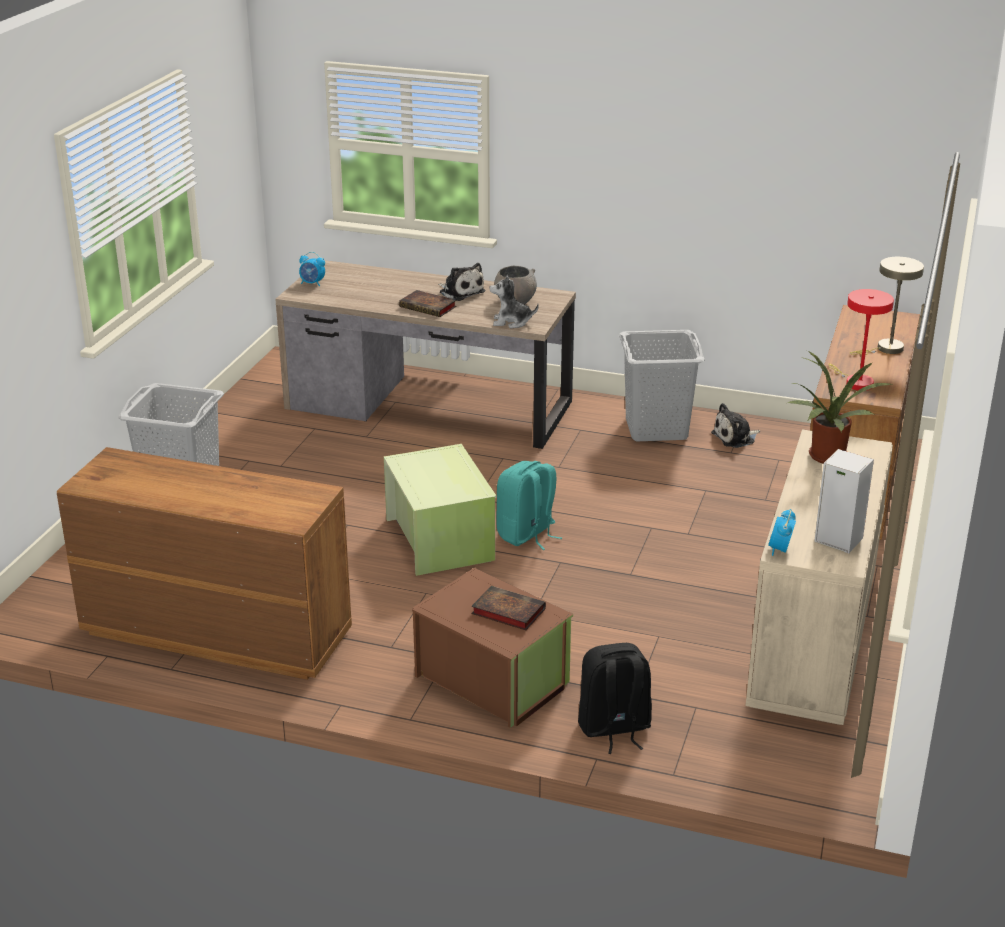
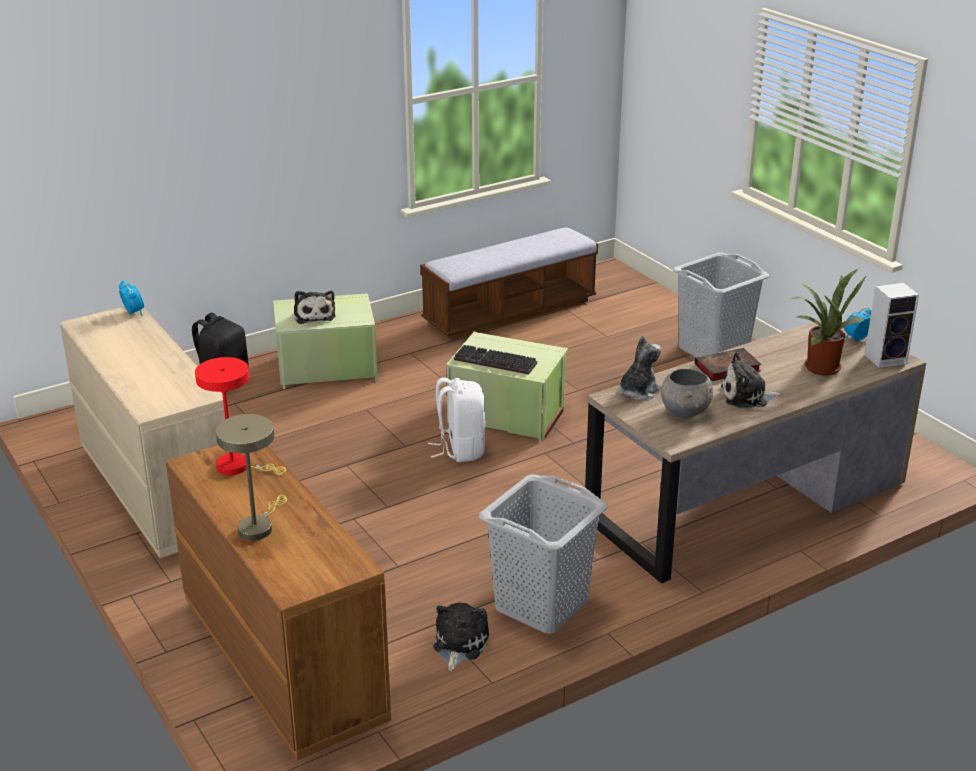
camera: 130 degrees right, 0 degrees up
brown dresser [57,447,352,680] -> bench [420,227,598,340]
brown storage box [412,567,573,728] -> green storage box [273,294,378,389]
book [471,586,546,630] -> plush toy [294,291,336,324]
turquoise backpack [497,461,562,550] -> white backpack [428,377,486,462]
potted plant [787,351,892,464] -> potted plant moved to [791,268,867,376]
speaker [814,449,874,553] -> speaker moved to [865,283,919,368]
none -> keyboard [454,345,537,374]

